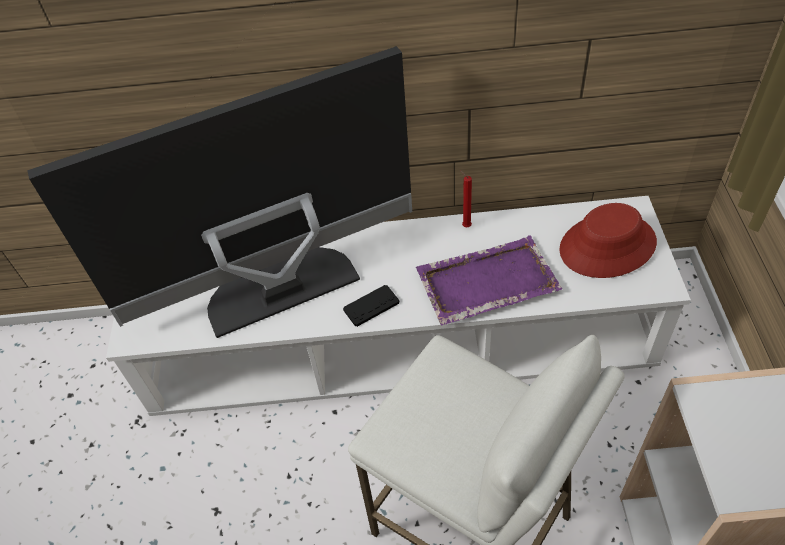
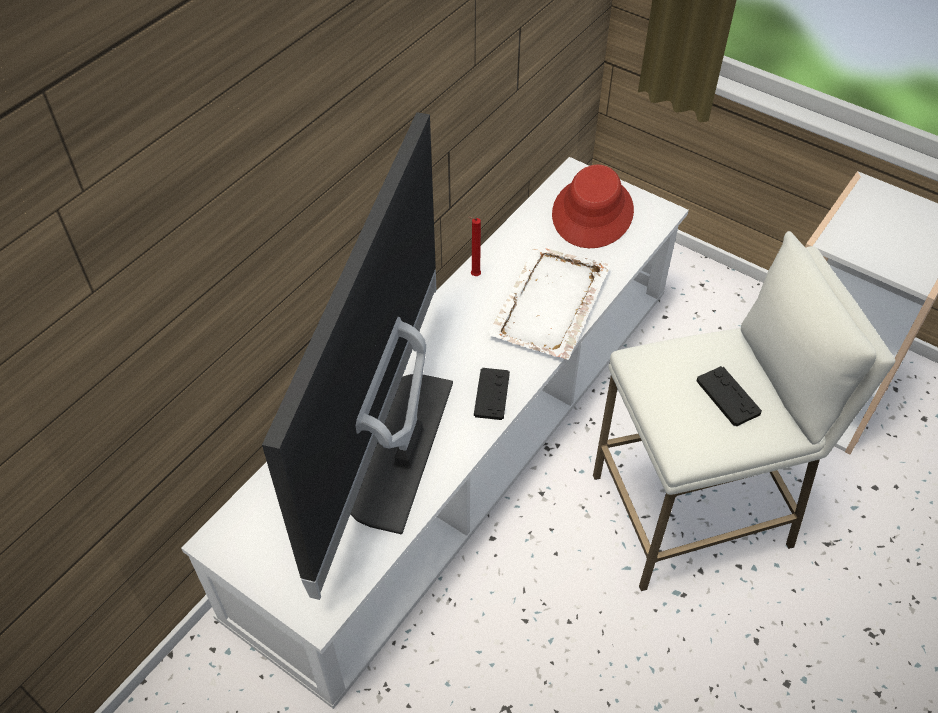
camera: 55 degrees left, 0 degrees up
purple tray [416,235,562,325] -> white tray [488,245,611,360]
none -> black game controller [696,366,762,427]

